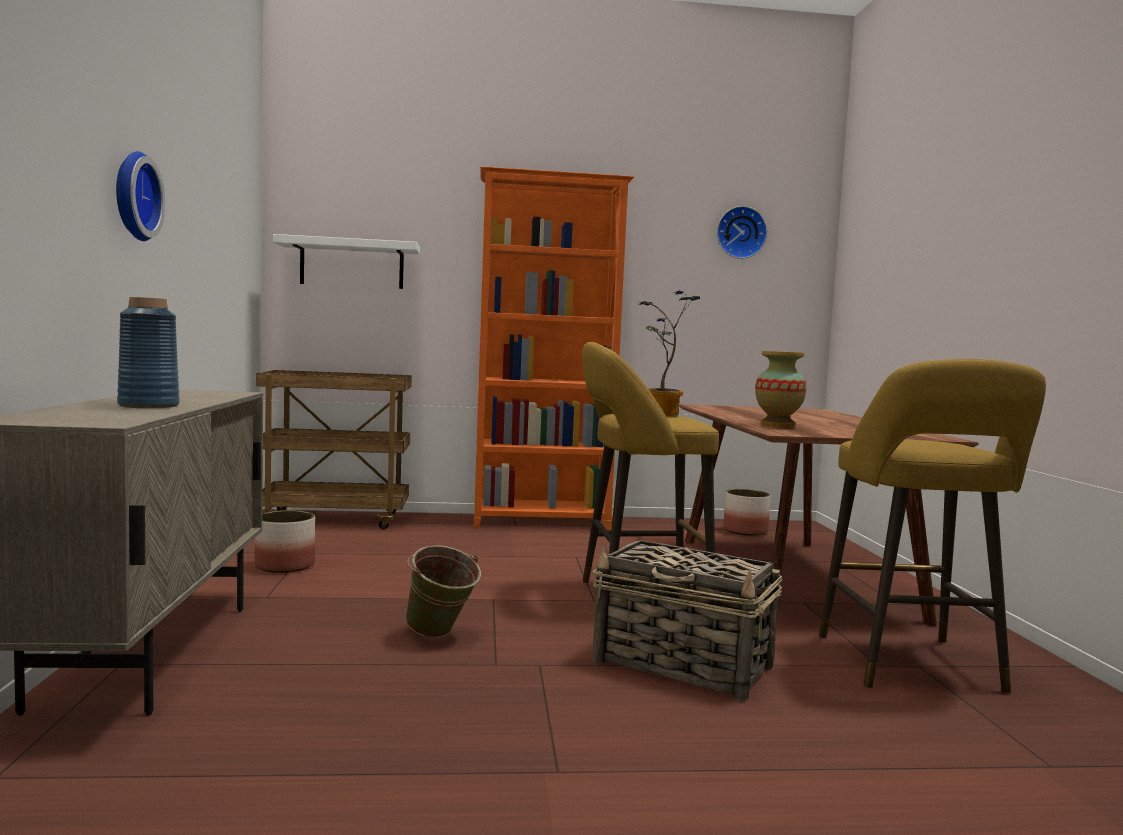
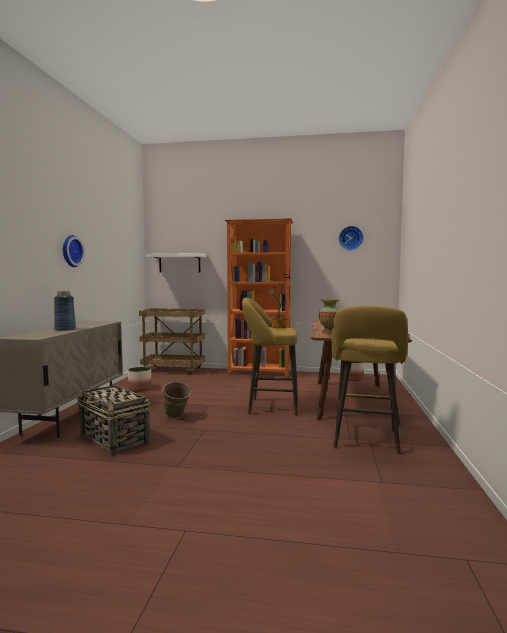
camera: 15 degrees right, 0 degrees up
basket [593,540,783,702] -> basket moved to [76,385,151,456]

